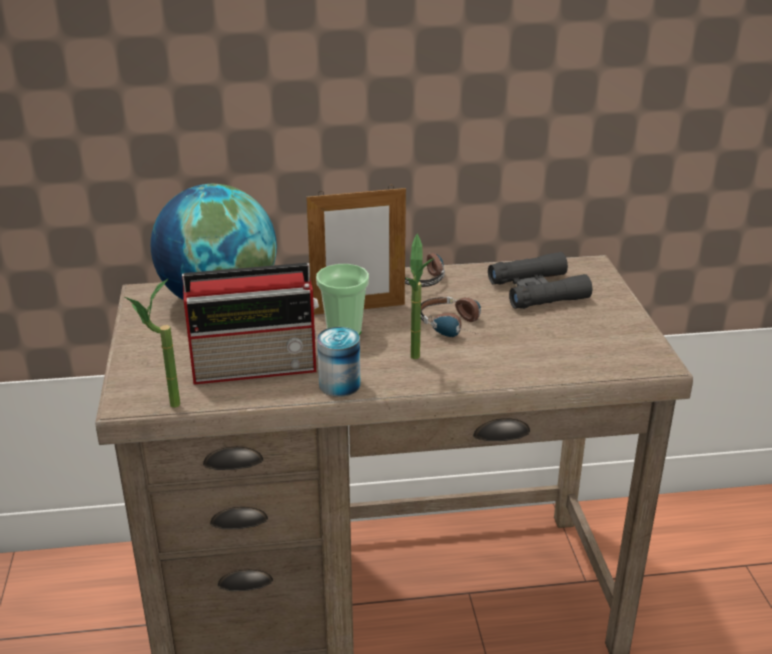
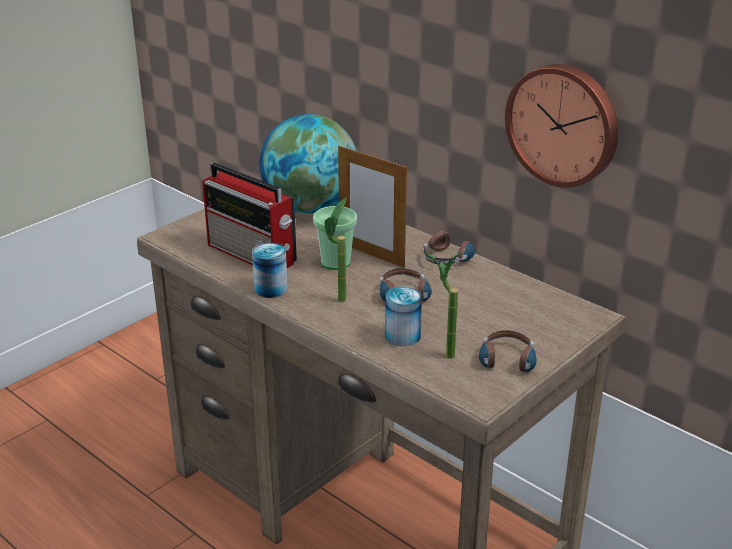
camera: 50 degrees right, 0 degrees up
potted plant [125,279,180,408] -> potted plant moved to [425,252,463,359]
black binoculars [488,252,592,309] -> none
none -> can [385,286,422,346]
none -> headphones [479,330,537,372]
none -> wall clock [505,64,618,188]

